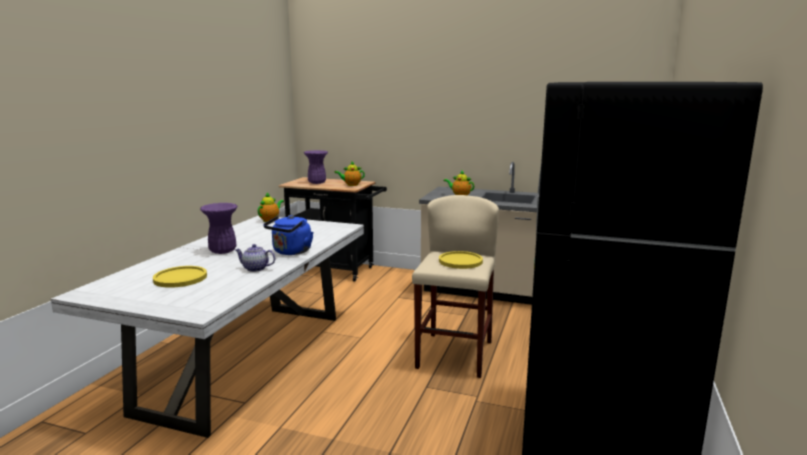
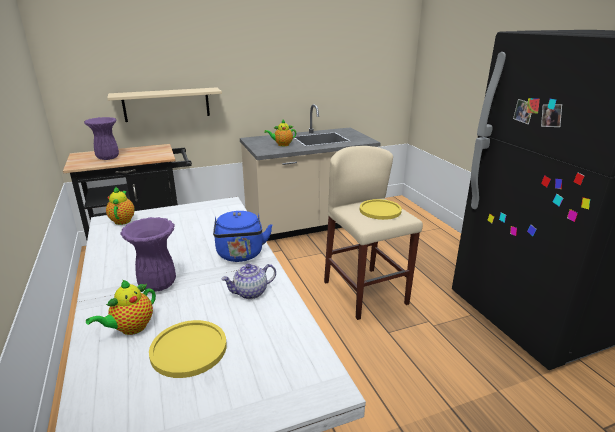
camera: 40 degrees left, 10 degrees up
teapot [334,161,365,186] -> teapot moved to [86,280,156,335]
none -> beige shelf [107,87,222,122]

